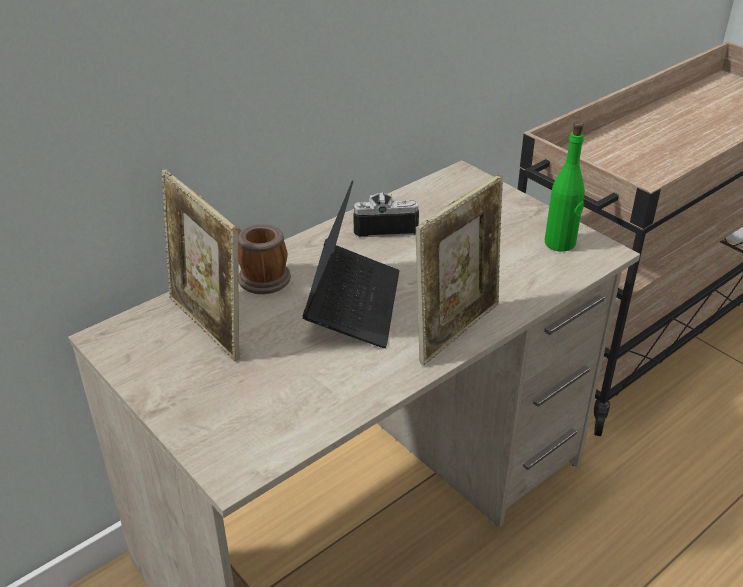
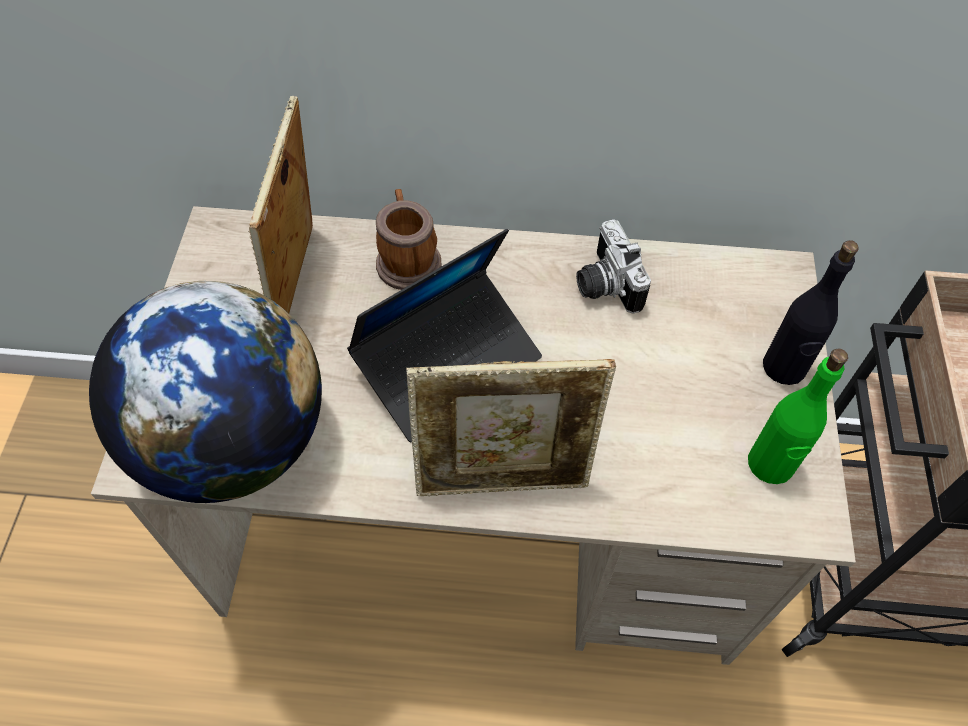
camera: 45 degrees right, 20 degrees up
camera [353,192,419,237] -> camera turned 150 degrees counterclockwise [576,219,651,314]
none -> globe [89,281,322,503]
none -> black bottle [763,240,859,385]

